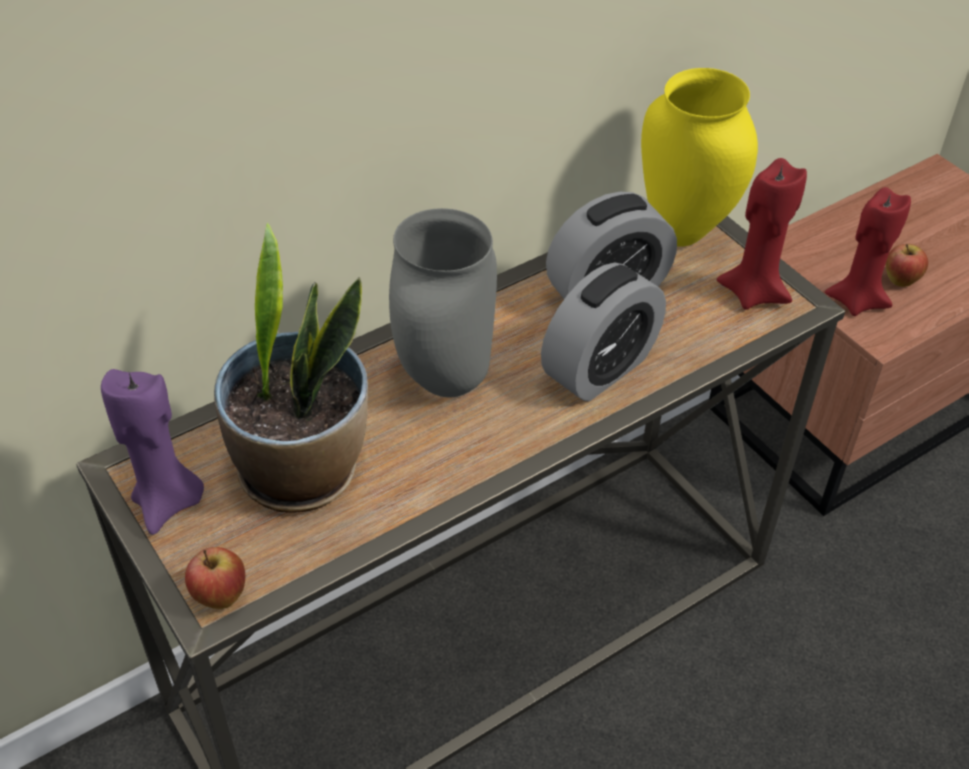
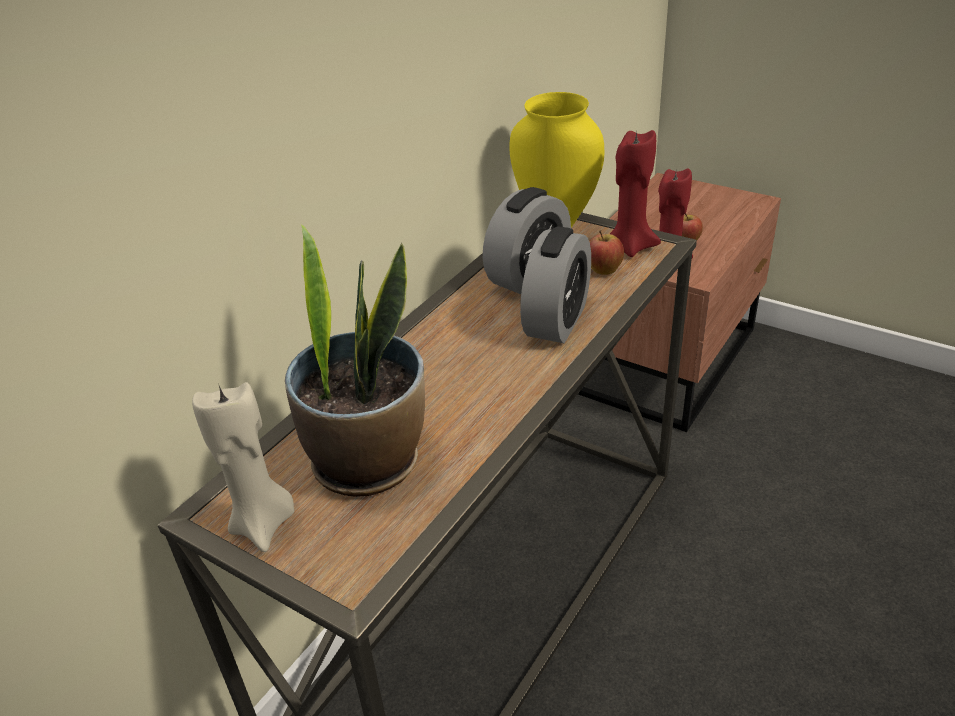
camera: 20 degrees left, 10 degrees down
purple candle [101,369,204,535] -> beige candle [192,382,294,552]
apple [185,547,245,609] -> apple moved to [589,230,624,275]
grey vase [389,208,497,398] -> none

